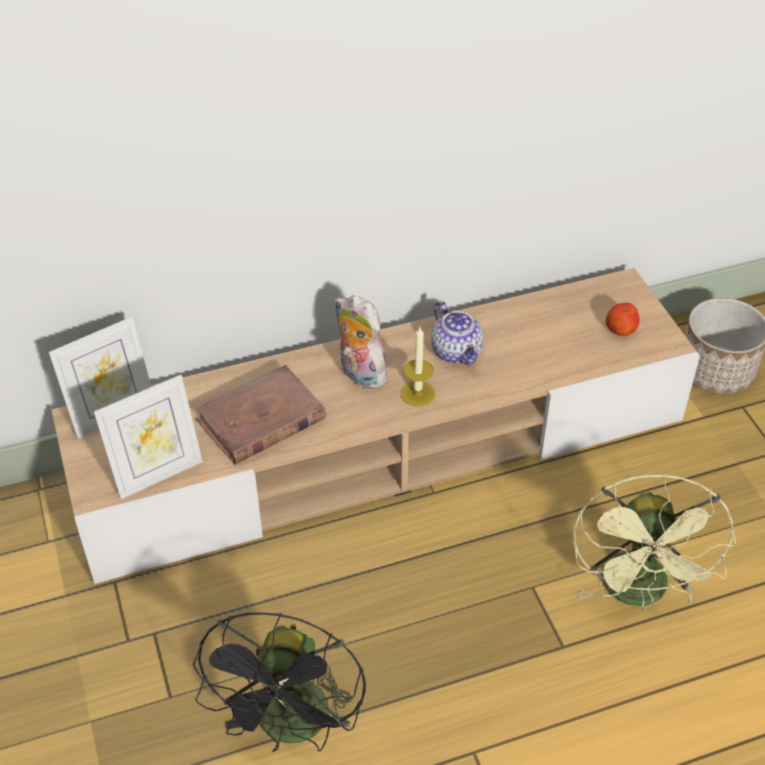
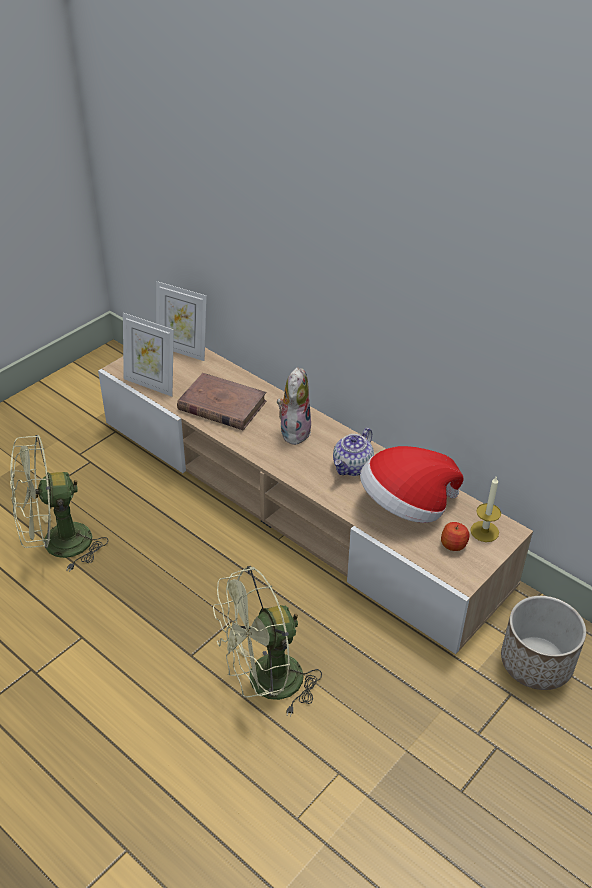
camera: 60 degrees right, 5 degrees down
black fan [193,612,366,752] -> green fan [10,435,108,572]
candle [401,327,435,406] -> candle moved to [470,477,501,542]
none -> hat [360,446,464,523]

